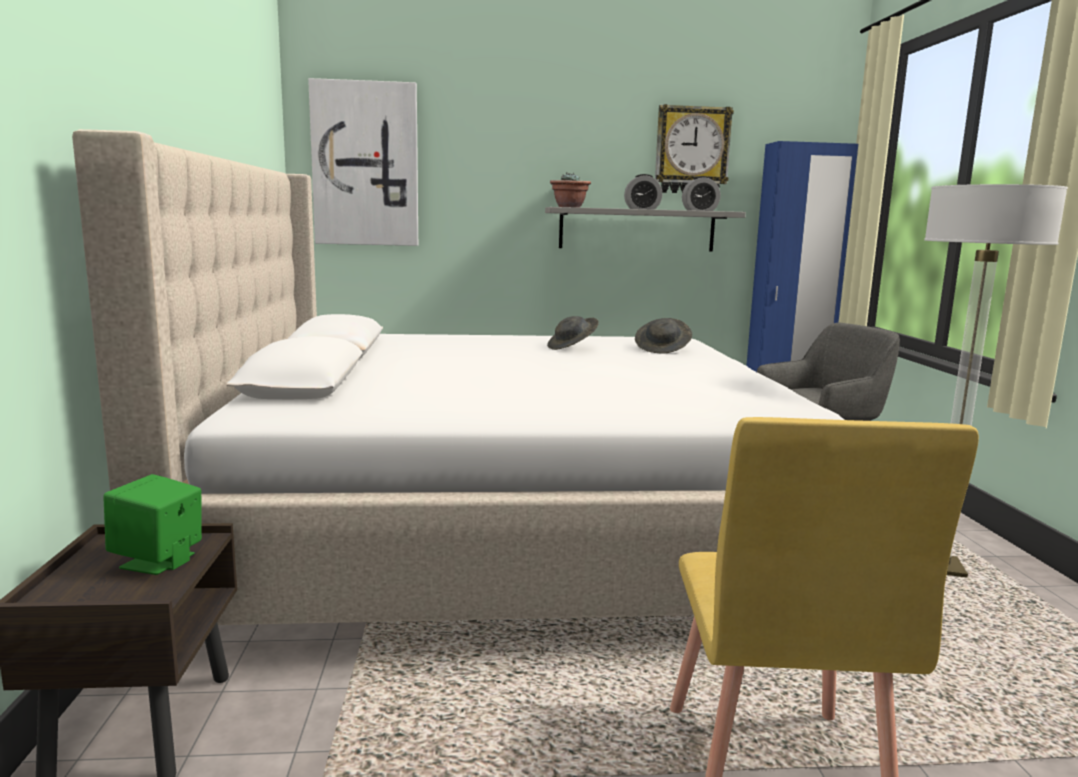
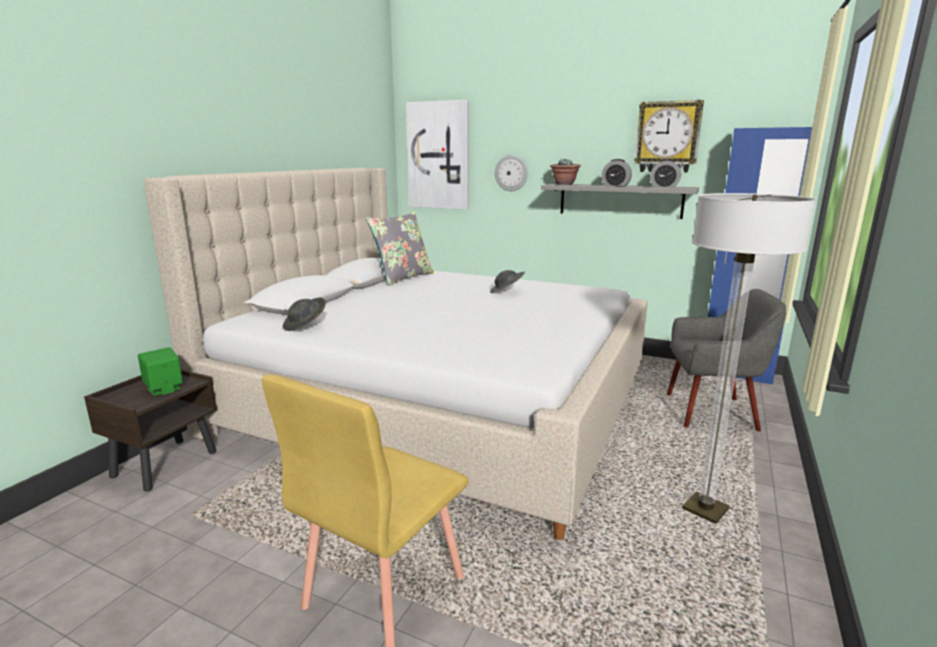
camera: 30 degrees right, 5 degrees up
grey hat [635,318,692,354] -> grey hat moved to [283,298,326,331]
none -> grey pillow [366,211,434,286]
none -> wall clock [495,155,528,191]

